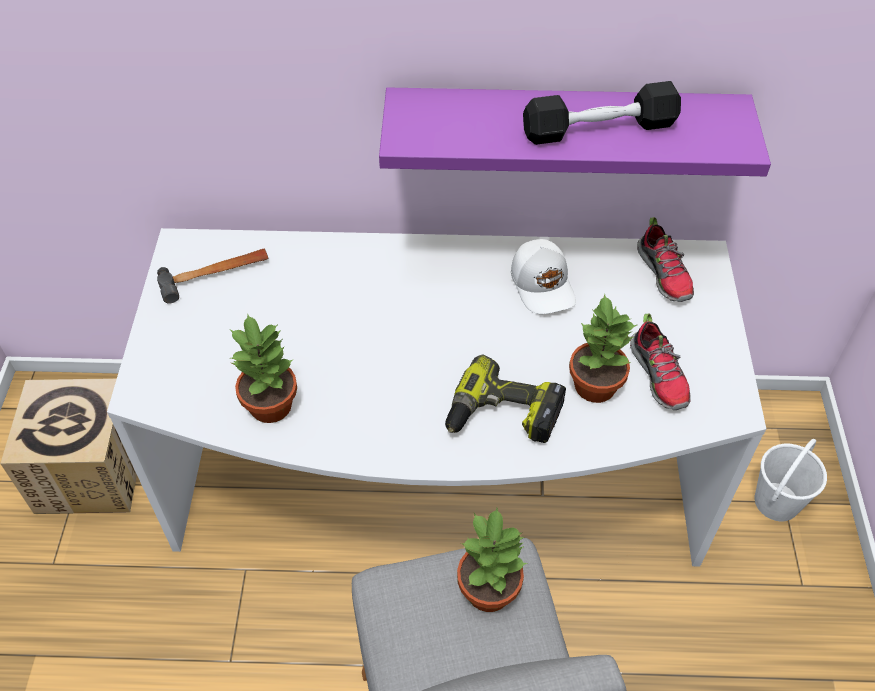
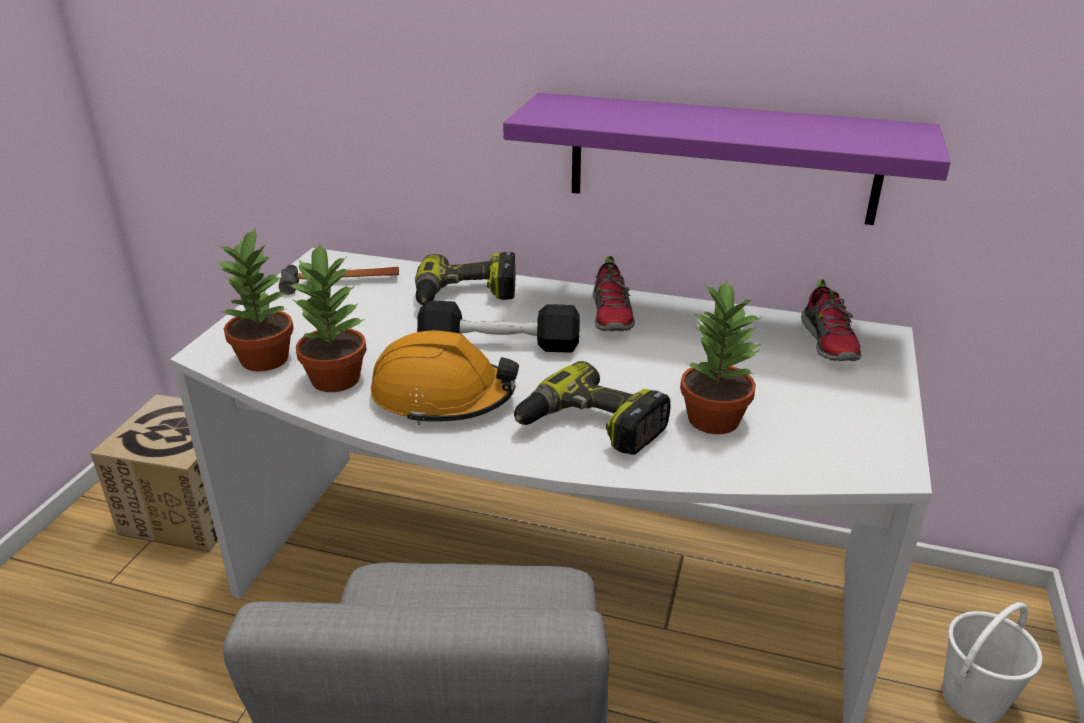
camera: 15 degrees right, 20 degrees down
potted plant [457,508,527,612] -> potted plant moved to [217,227,294,372]
white cap [511,239,576,314] -> none
black dumbbell [523,81,681,145] -> black dumbbell moved to [417,301,580,353]
shoe [630,314,691,410] -> shoe moved to [593,256,635,331]
none -> orange hard hat [371,331,519,425]
none -> power drill [415,252,516,305]

